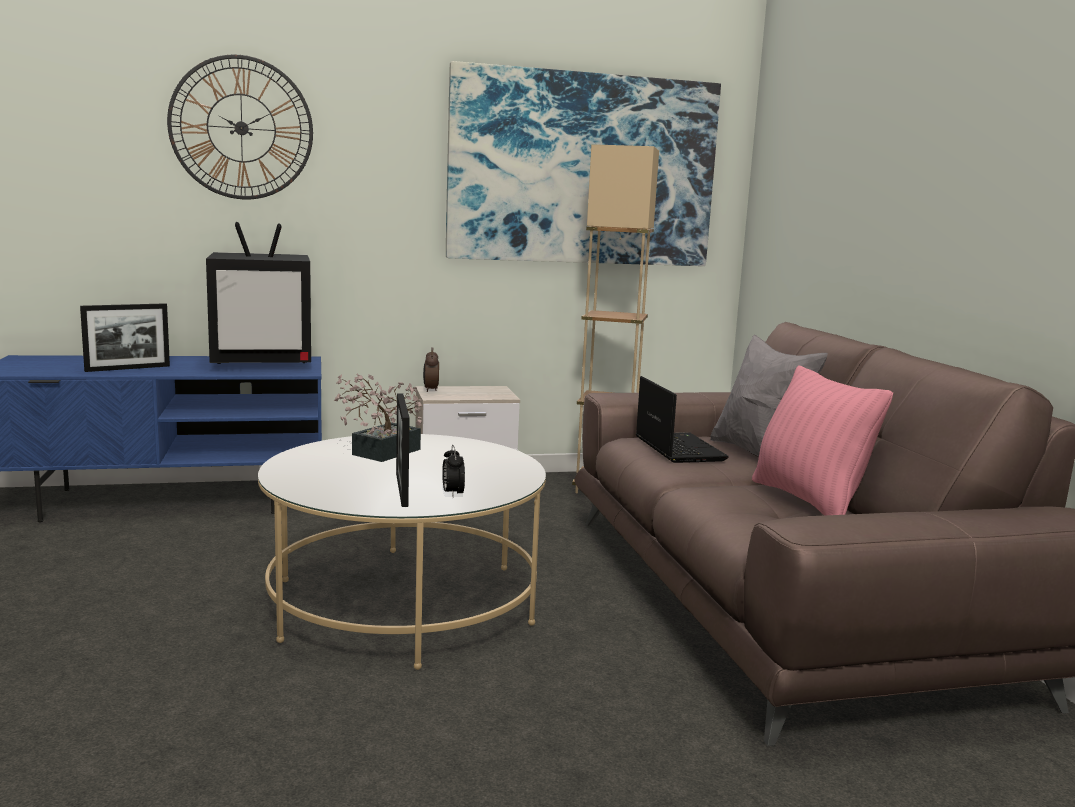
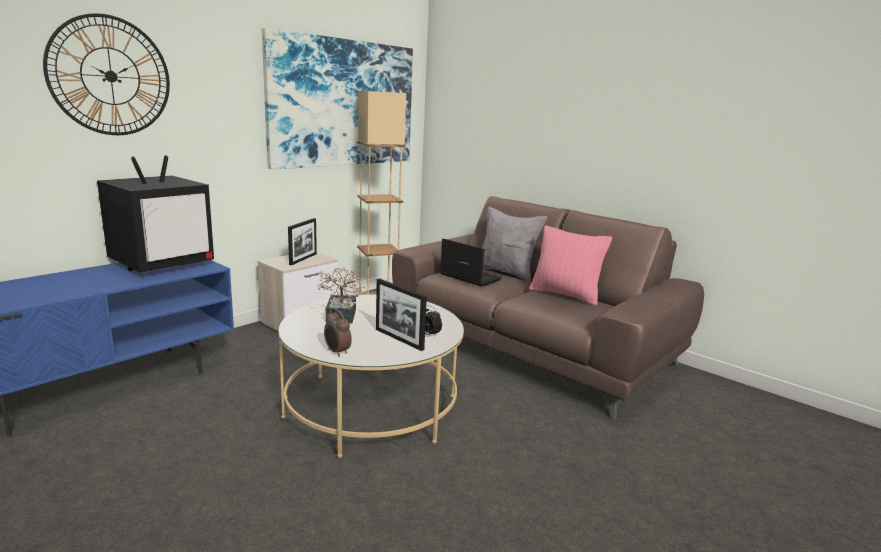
camera: 35 degrees left, 5 degrees up
picture frame [80,303,170,372] -> picture frame moved to [288,218,317,265]
alarm clock [423,347,439,392] -> alarm clock moved to [324,309,352,357]

